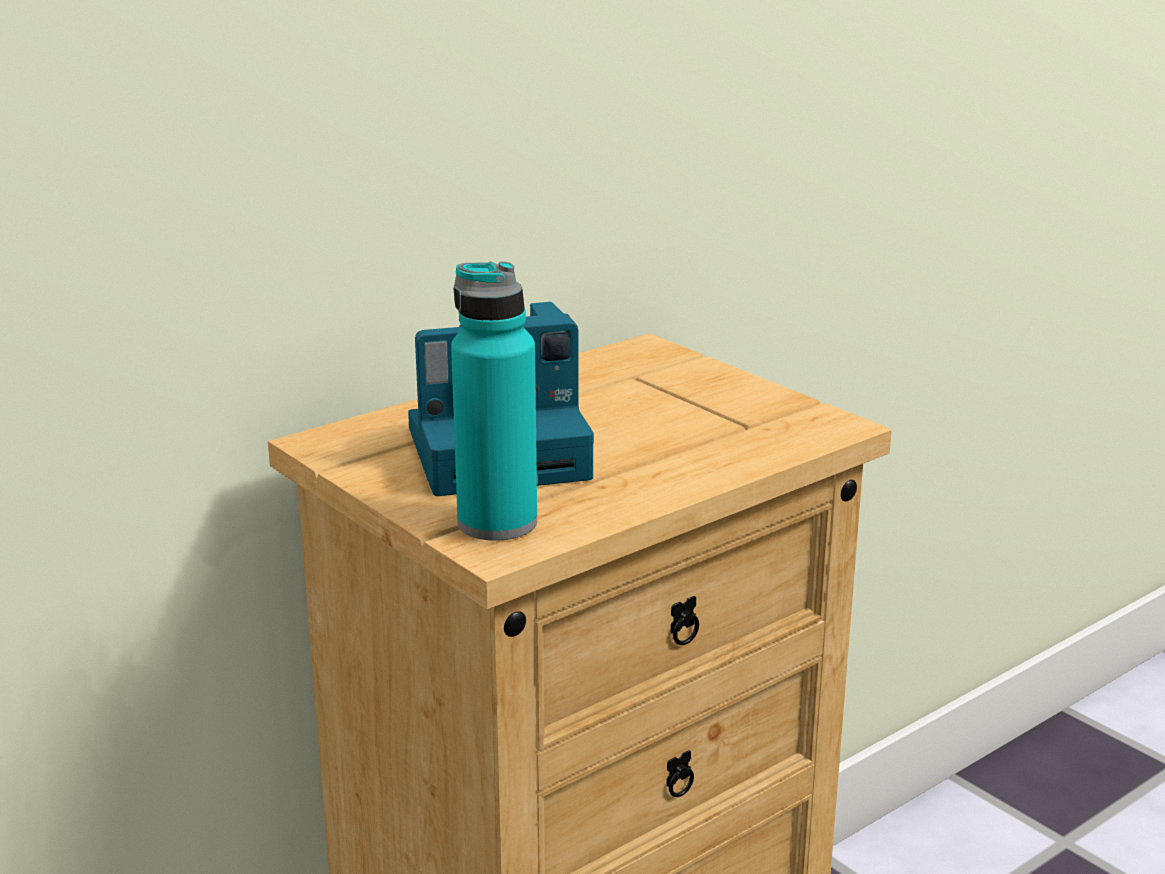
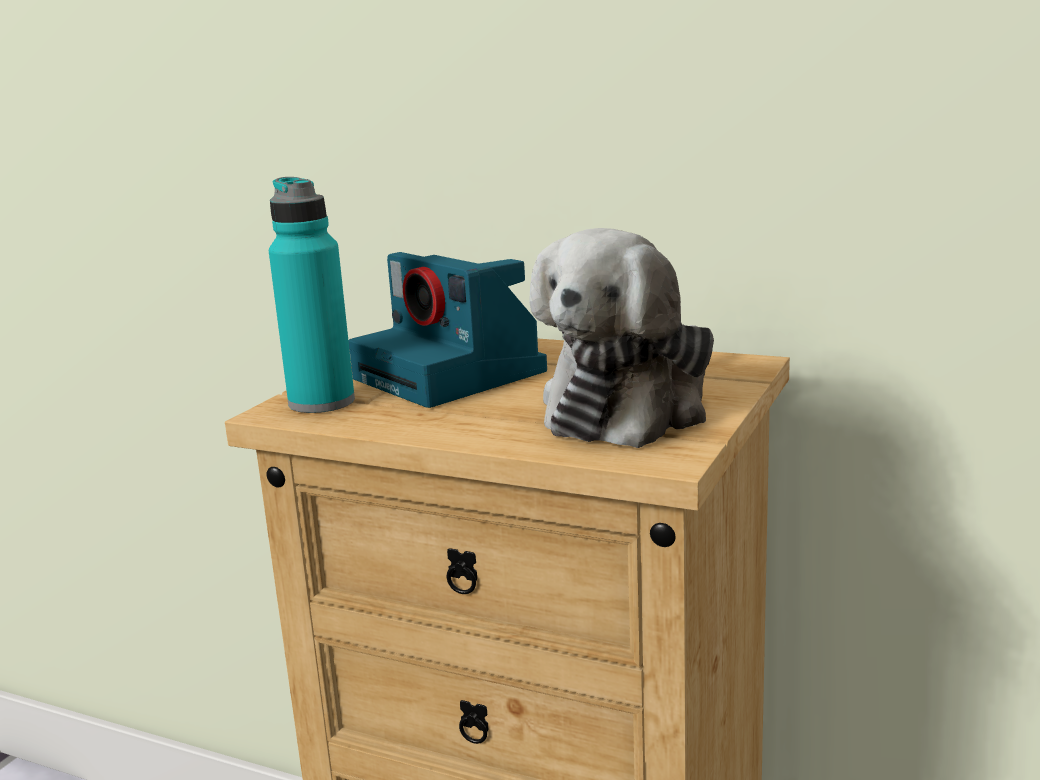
camera: 65 degrees right, 5 degrees down
none -> plush toy [529,228,714,448]

